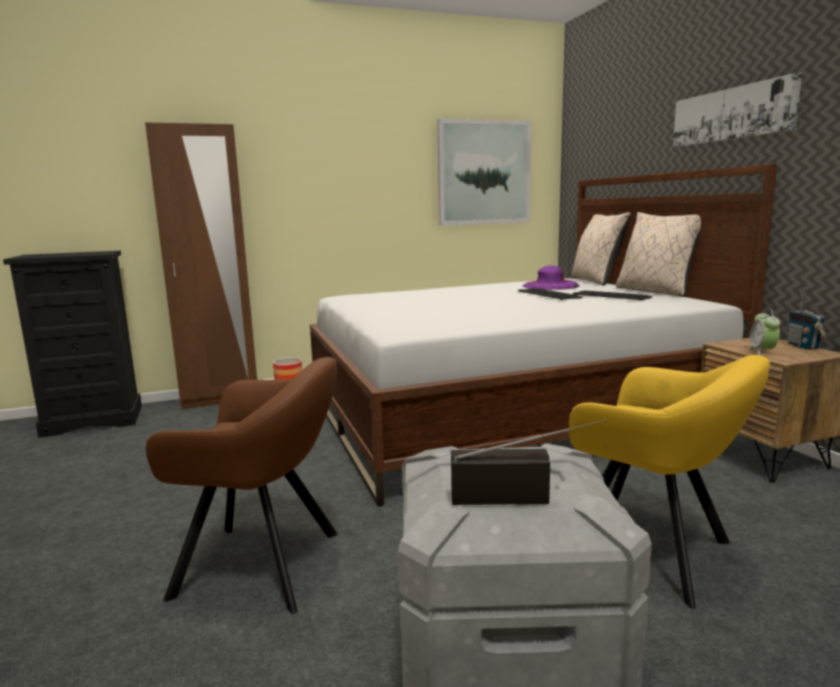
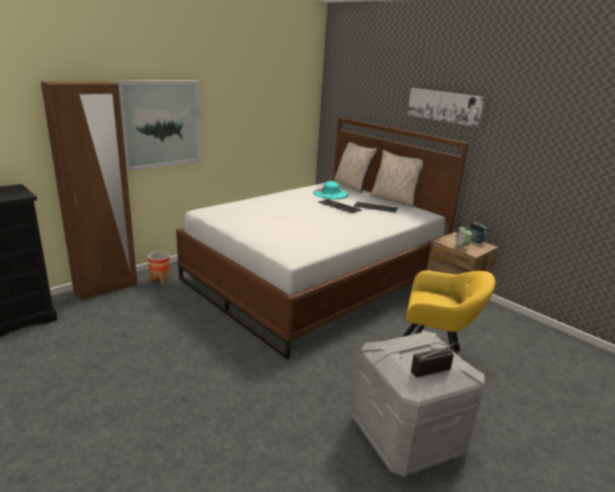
camera: 25 degrees left, 10 degrees up
brown armchair [145,357,338,614] -> none
picture [437,119,531,226] -> picture moved to [116,80,201,171]
purple hat [523,265,580,290] -> turquoise hat [313,181,349,200]

